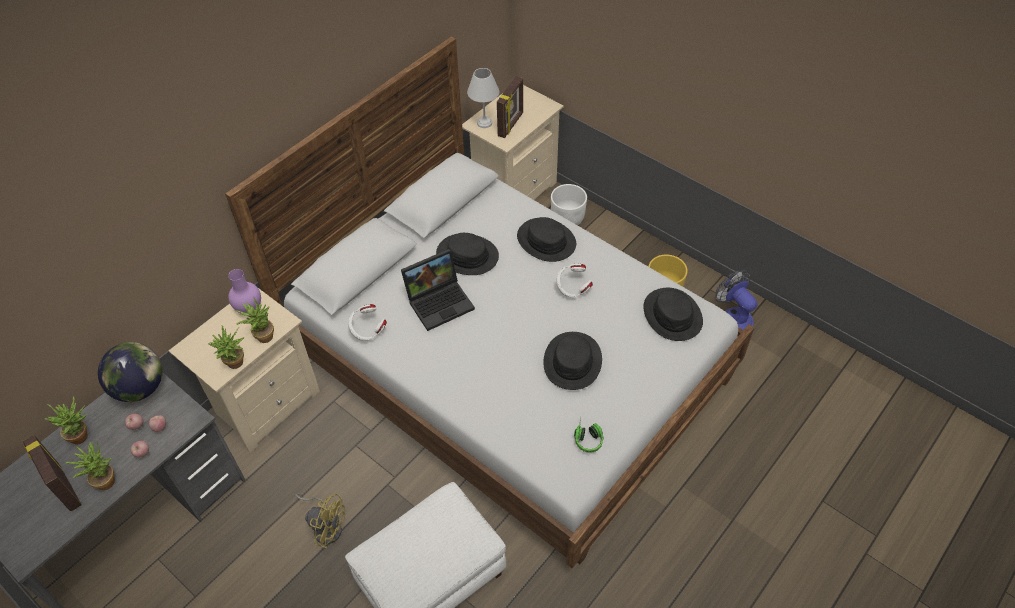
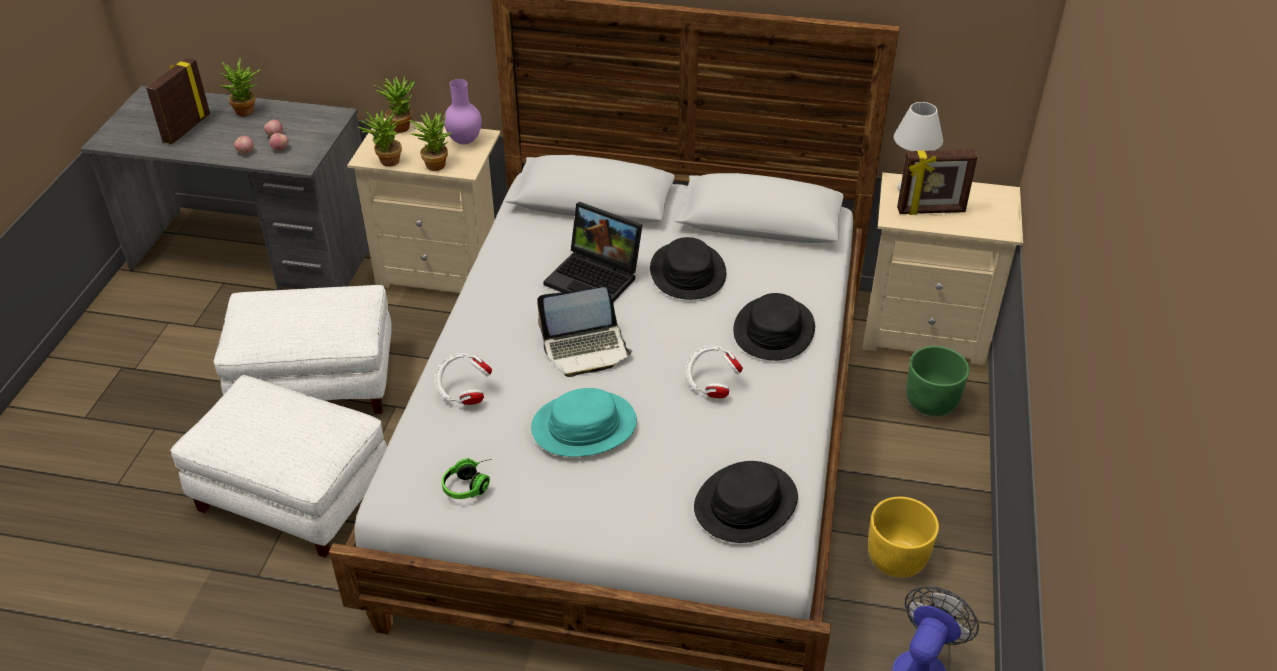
camera: 60 degrees right, 10 degrees down
potted plant [65,442,115,490] -> potted plant moved to [374,76,415,133]
globe [98,342,162,402] -> none
yellow fan [295,493,345,548] -> white ottoman [214,285,392,414]
white headphones [348,304,387,341] -> white headphones moved to [435,353,492,405]
black hat [543,332,602,390] -> turquoise hat [531,388,637,457]
white planter [551,184,587,225] -> green planter [906,346,970,416]
none -> laptop [537,287,632,377]

